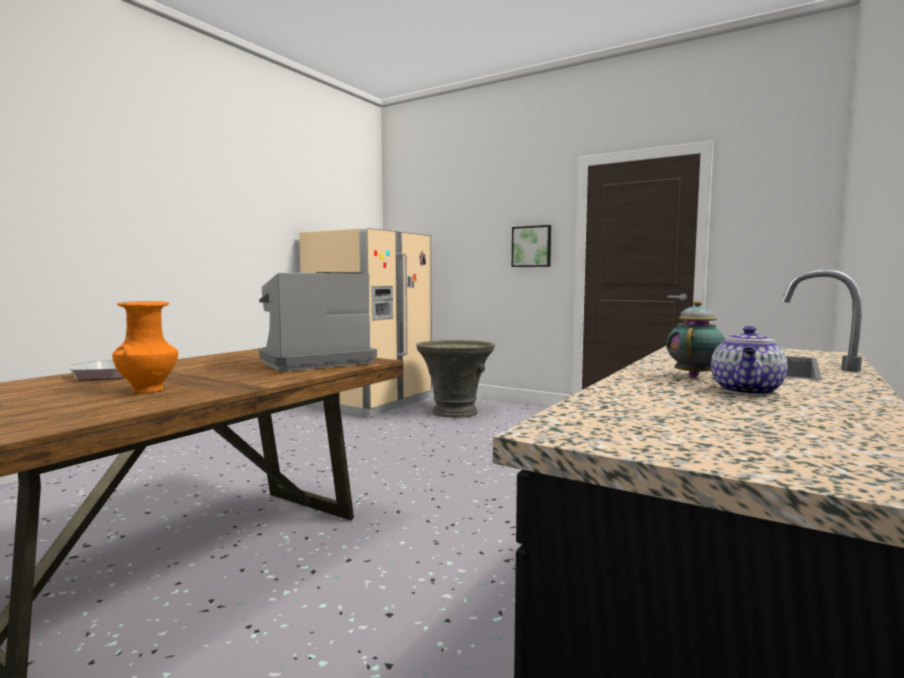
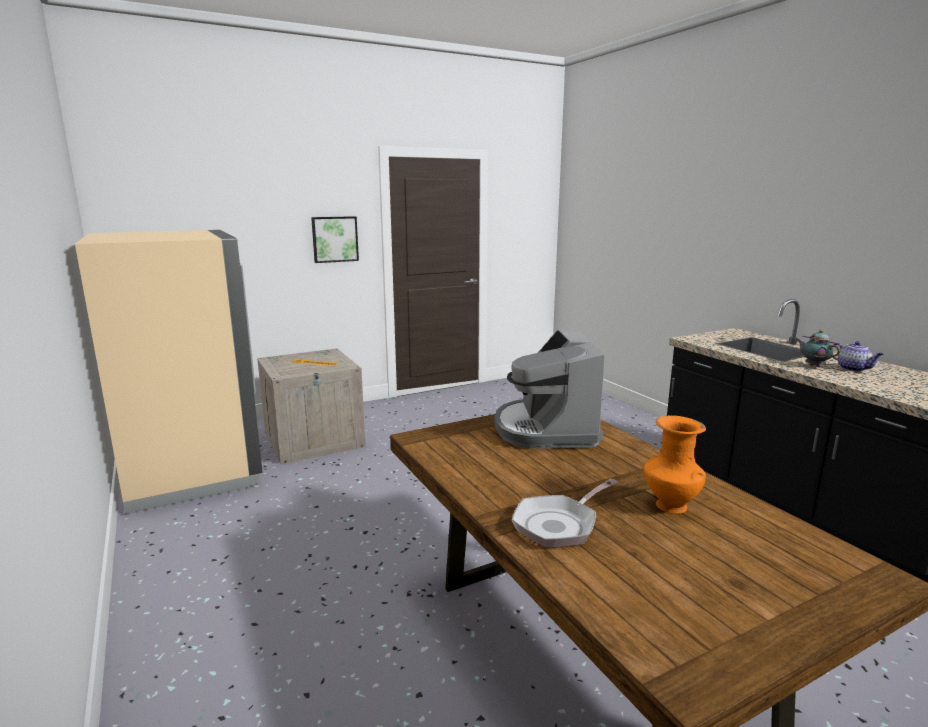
camera: 60 degrees left, 10 degrees up
grey planter [416,340,495,418] -> crate [257,348,366,464]

